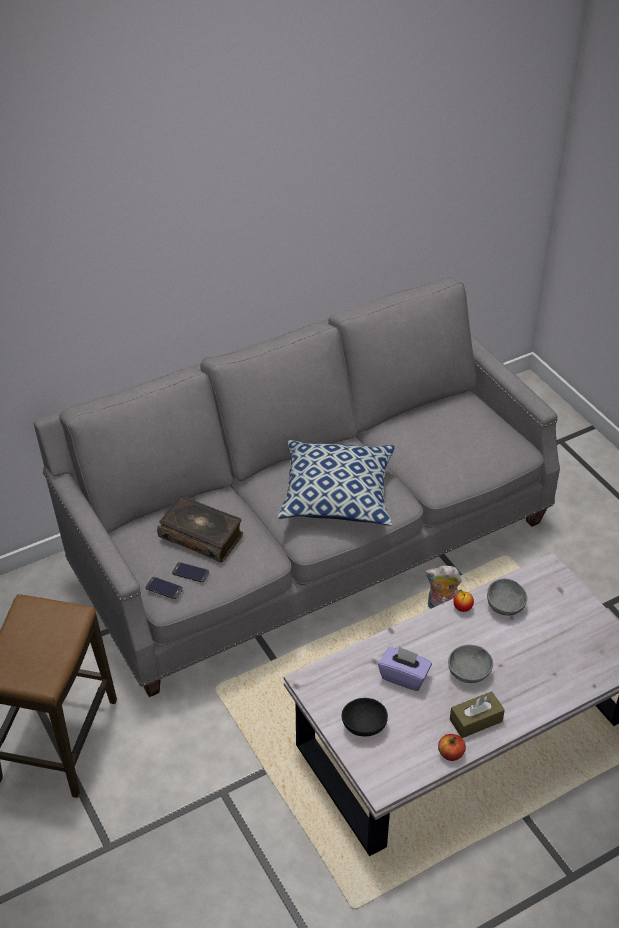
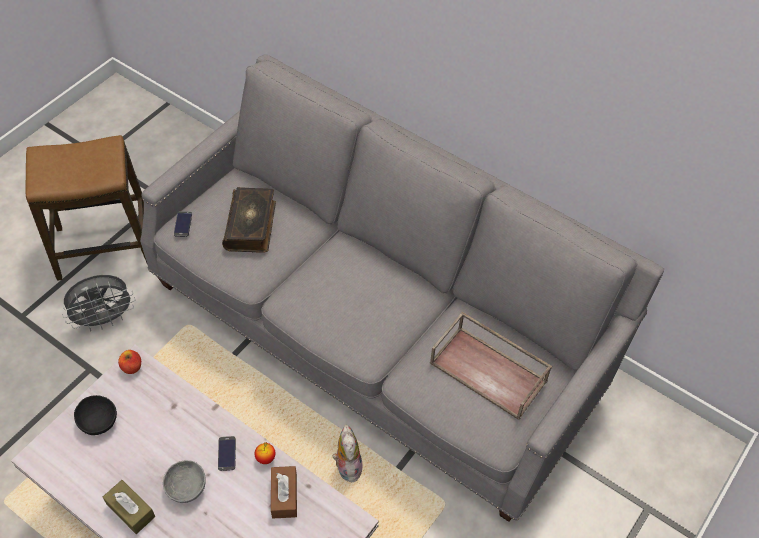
camera: 65 degrees right, 10 degrees up
phone [172,562,209,582] -> phone moved to [218,436,236,471]
pillow [278,440,395,526] -> none
purple tissue box [378,646,432,691] -> none
apple [438,734,466,761] -> apple moved to [118,350,141,374]
grey bowl [487,578,527,616] -> brown tissue box [271,466,297,518]
none -> grey fan [62,275,135,331]
none -> brown tray [430,312,552,420]

